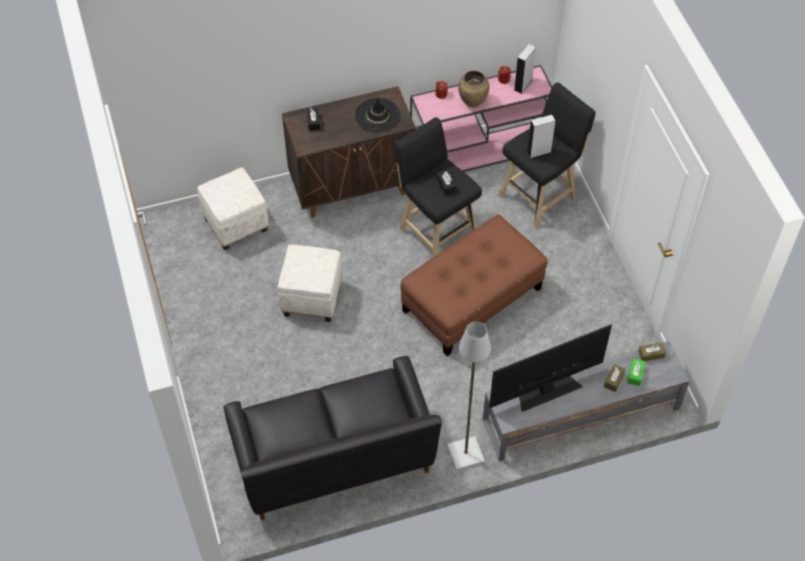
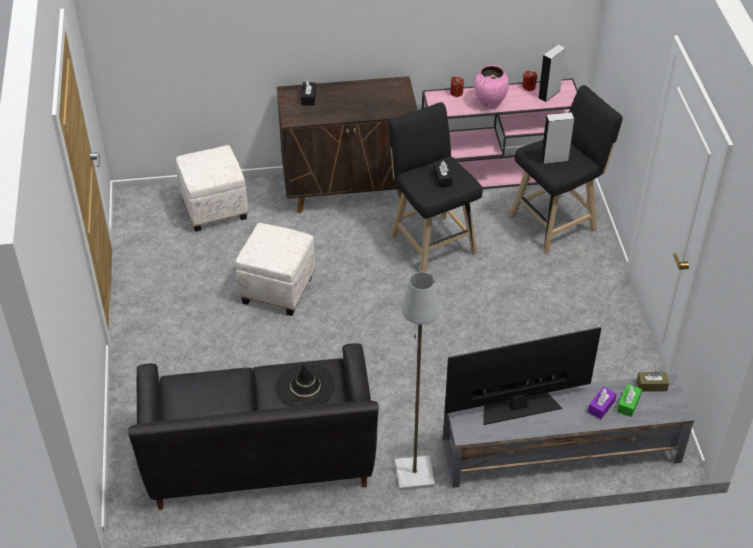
camera: 10 degrees right, 10 degrees down
black hat [355,98,401,132] -> black hat moved to [276,363,335,407]
brown ottoman [400,215,547,356] -> none
brown vase [458,70,489,108] -> pink vase [474,65,509,109]
brown tissue box [604,364,625,392] -> purple tissue box [588,387,617,419]

